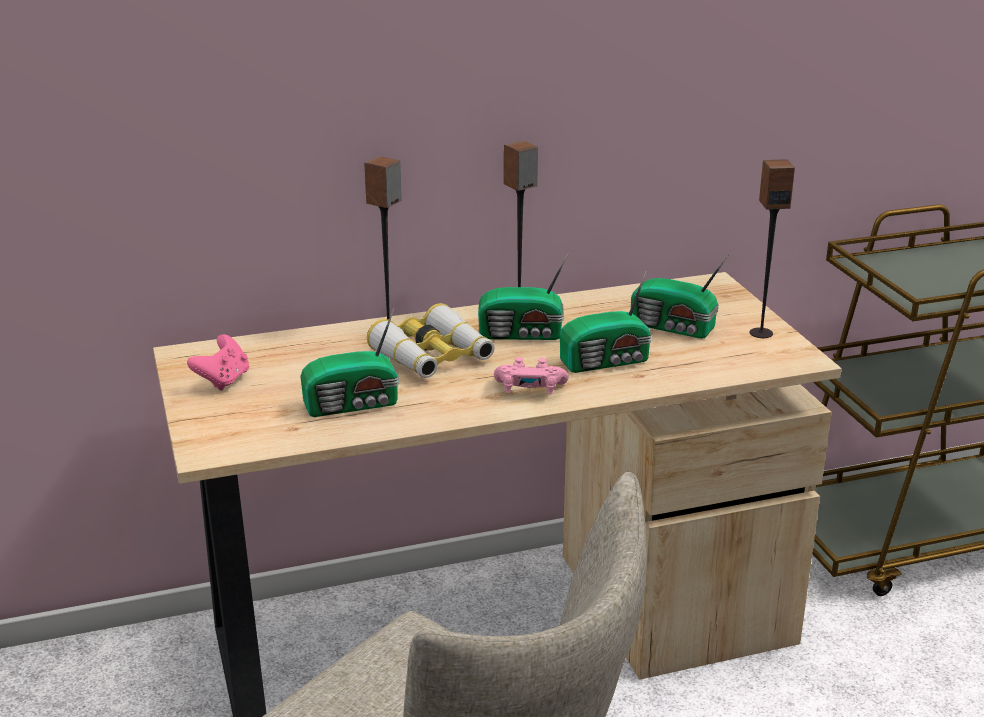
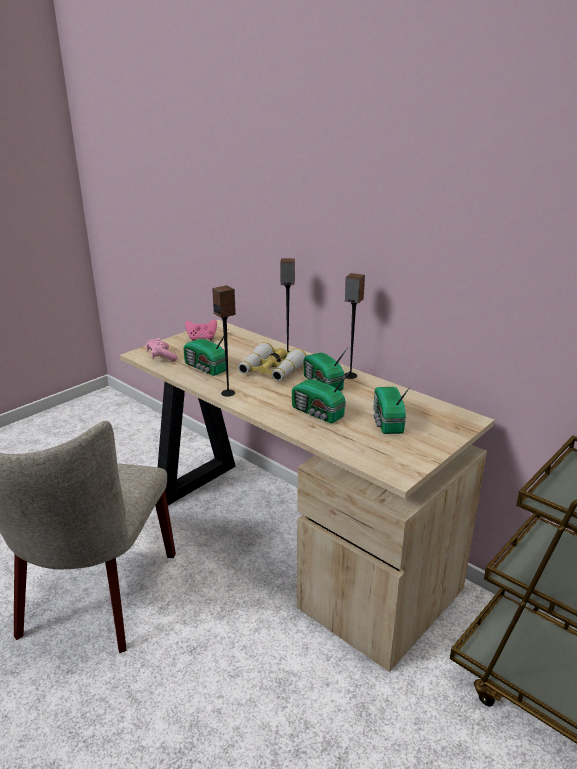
camera: 60 degrees right, 0 degrees up
pink game controller [494,357,569,395] -> pink game controller moved to [146,338,177,362]
speaker [750,159,795,338] -> speaker moved to [212,285,236,397]

